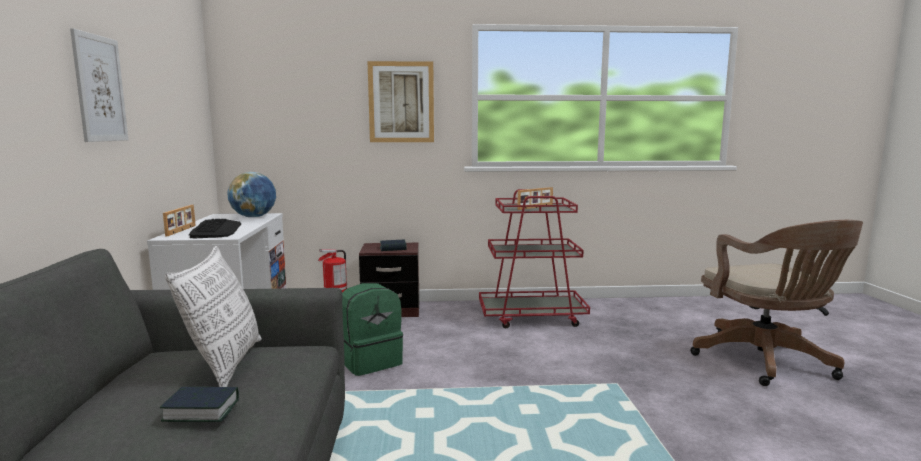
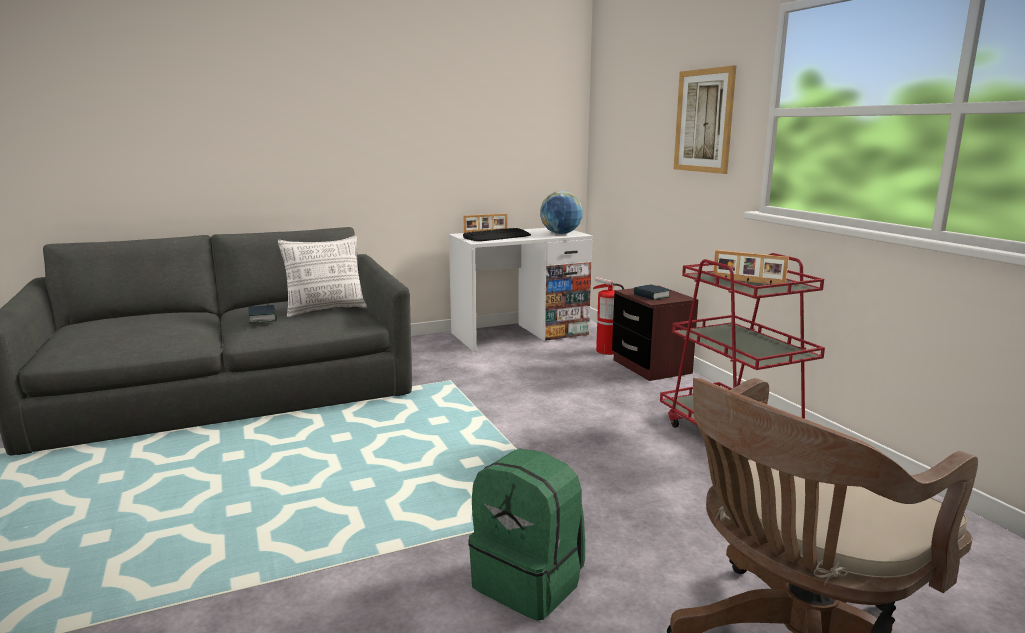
camera: 70 degrees right, 5 degrees up
picture [70,28,129,142] -> none
green backpack [342,283,403,376] -> green backpack moved to [468,448,585,621]

